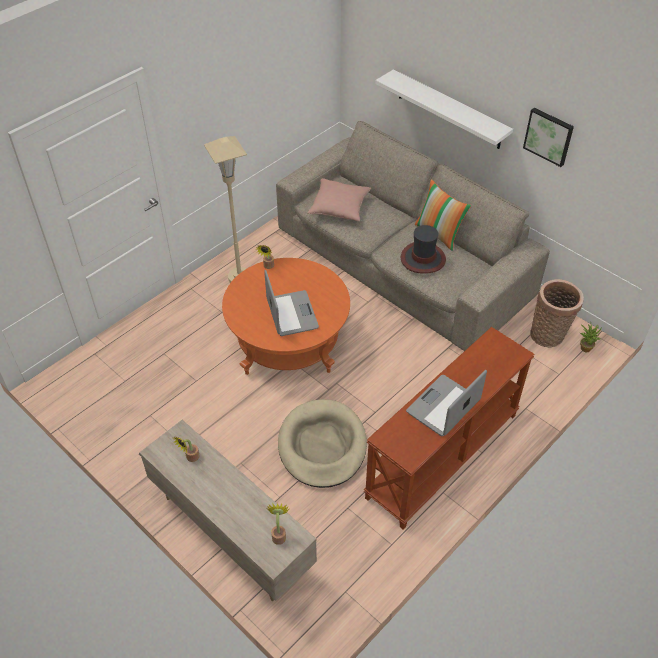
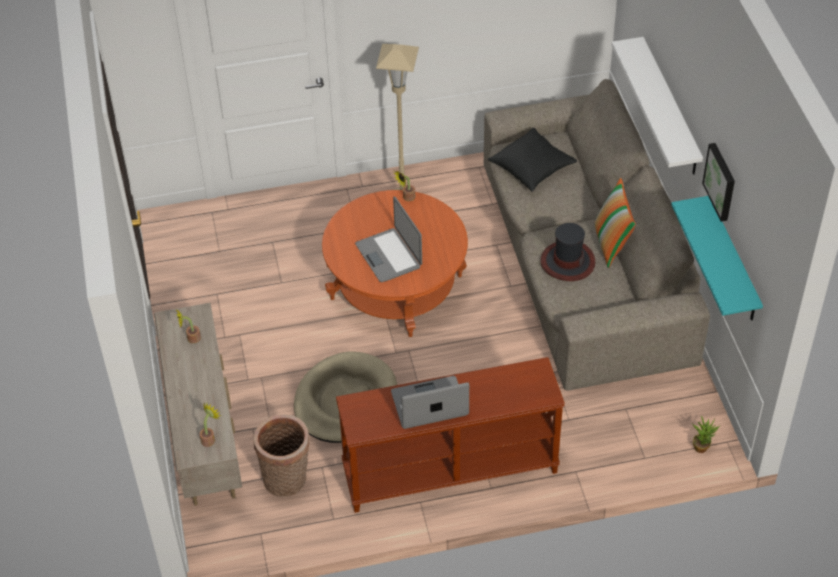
camera: 35 degrees right, 0 degrees up
laptop [264,270,319,336] -> laptop turned 135 degrees clockwise [355,197,422,282]
pink pillow [307,178,371,221] -> black pillow [488,128,577,191]
basket [530,279,584,348] -> basket moved to [254,414,310,497]
none -> turquoise shelf [671,196,763,321]

